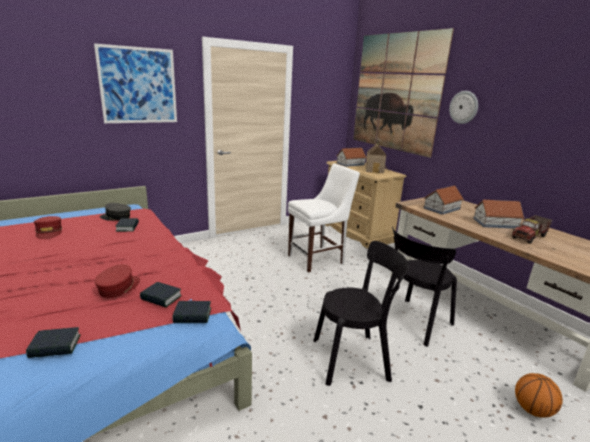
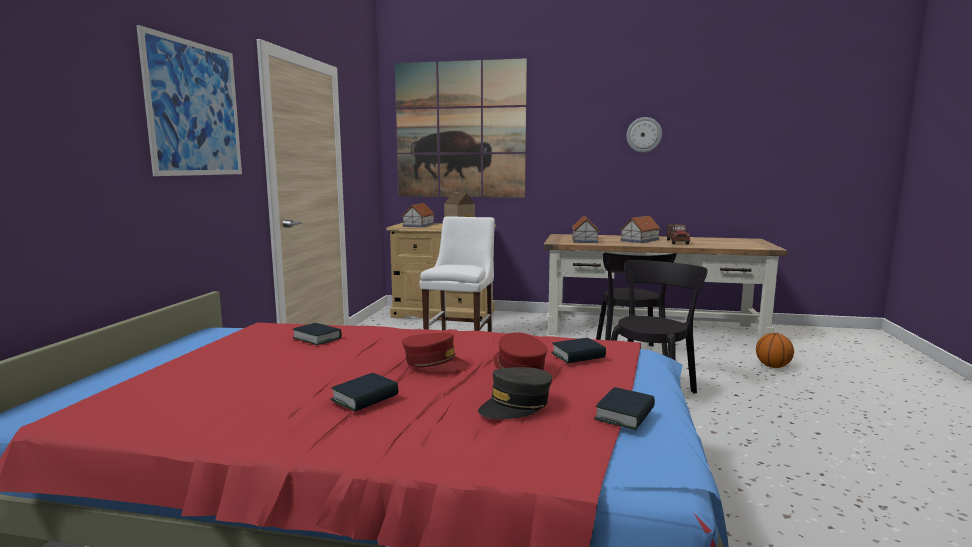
camera: 45 degrees left, 10 degrees down
red cap [34,216,62,239] -> red cap moved to [402,333,469,371]
grey cap [100,203,131,221] -> grey cap moved to [478,367,552,419]
book [172,301,211,323] -> book moved to [331,373,399,412]
wall clock [449,91,478,124] -> wall clock moved to [626,117,662,153]

